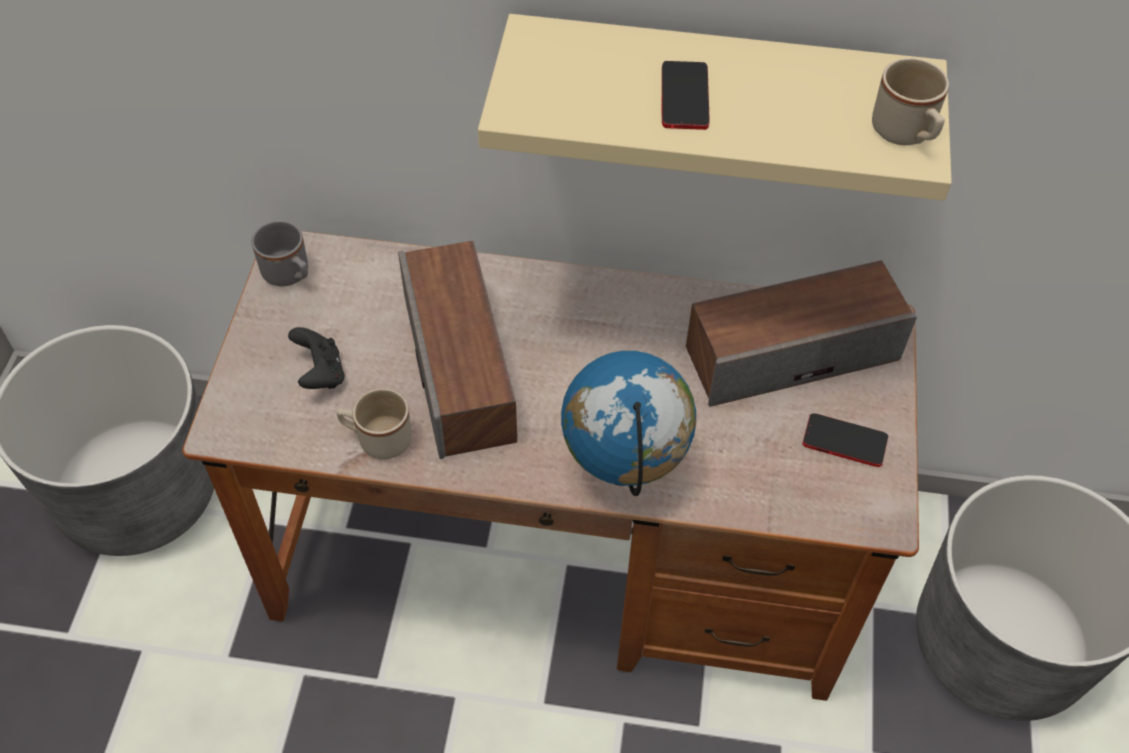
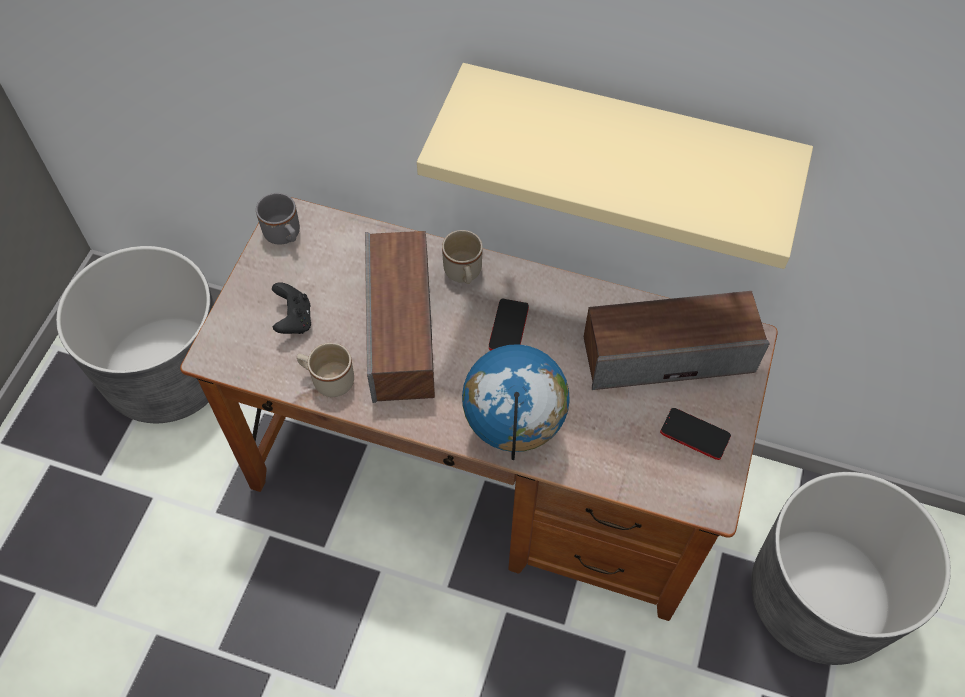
camera: 10 degrees right, 5 degrees up
phone [661,61,710,130] -> phone moved to [489,298,529,351]
beige mug [872,58,949,145] -> beige mug moved to [442,230,483,284]

